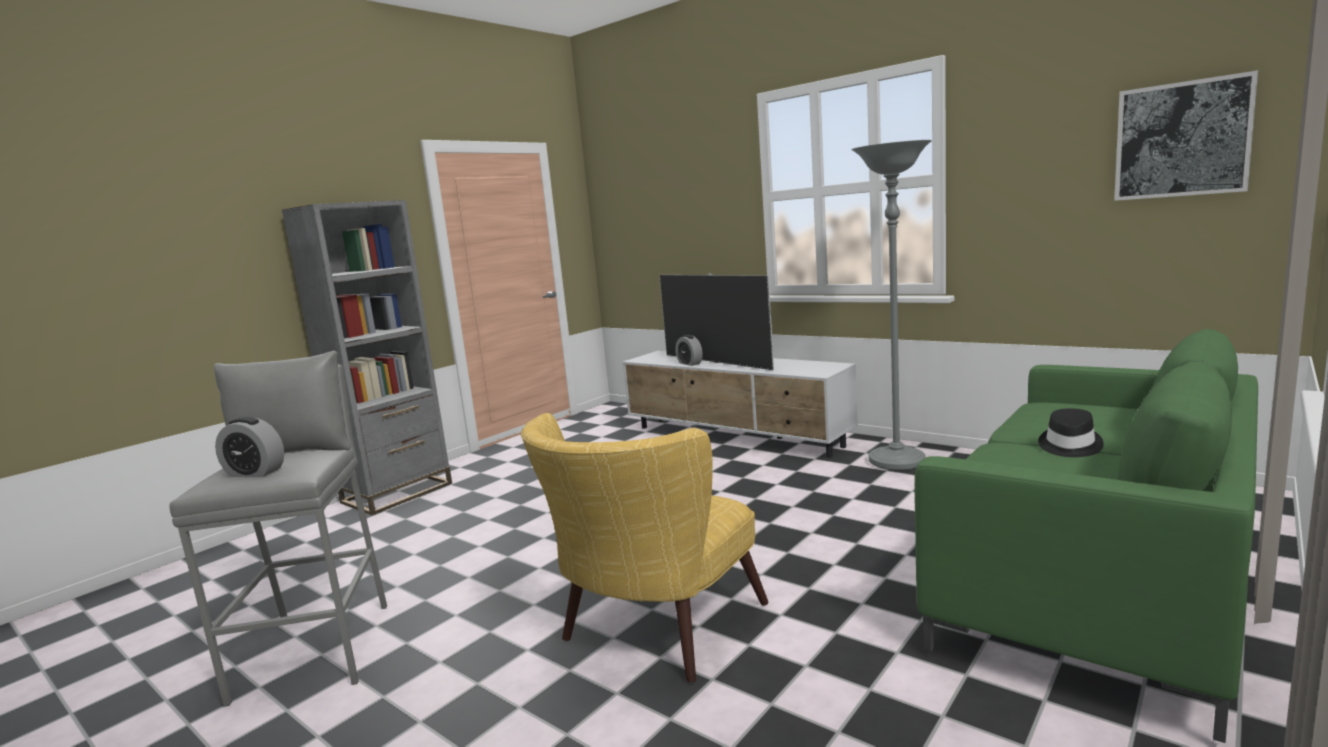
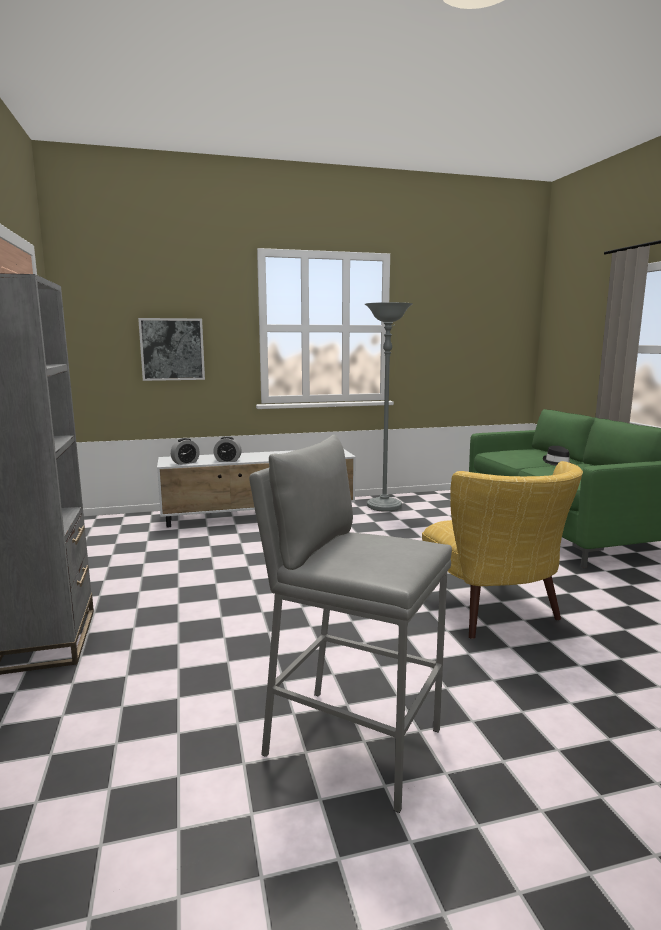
camera: 55 degrees left, 0 degrees up
alarm clock [215,417,284,477] -> alarm clock moved to [171,438,200,465]
television [659,273,774,370] -> none
picture [1114,70,1258,201] -> picture moved to [138,318,205,381]

